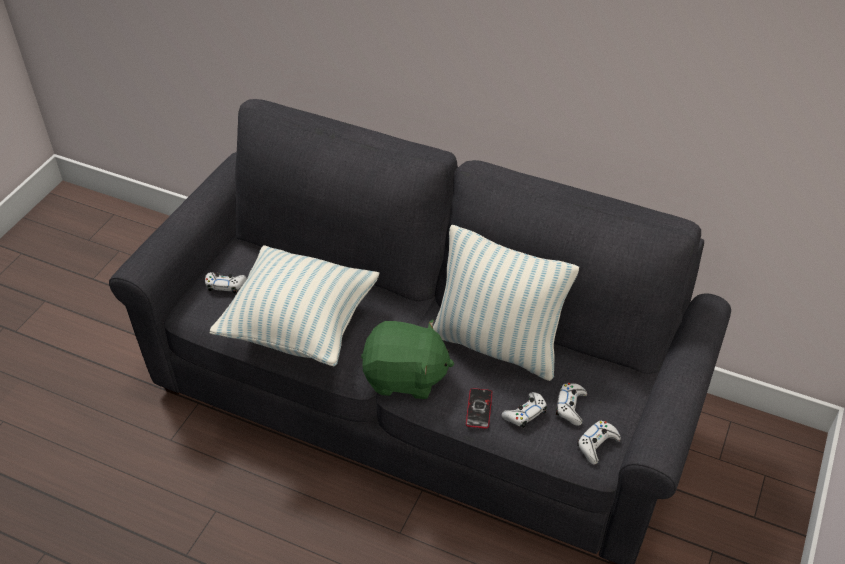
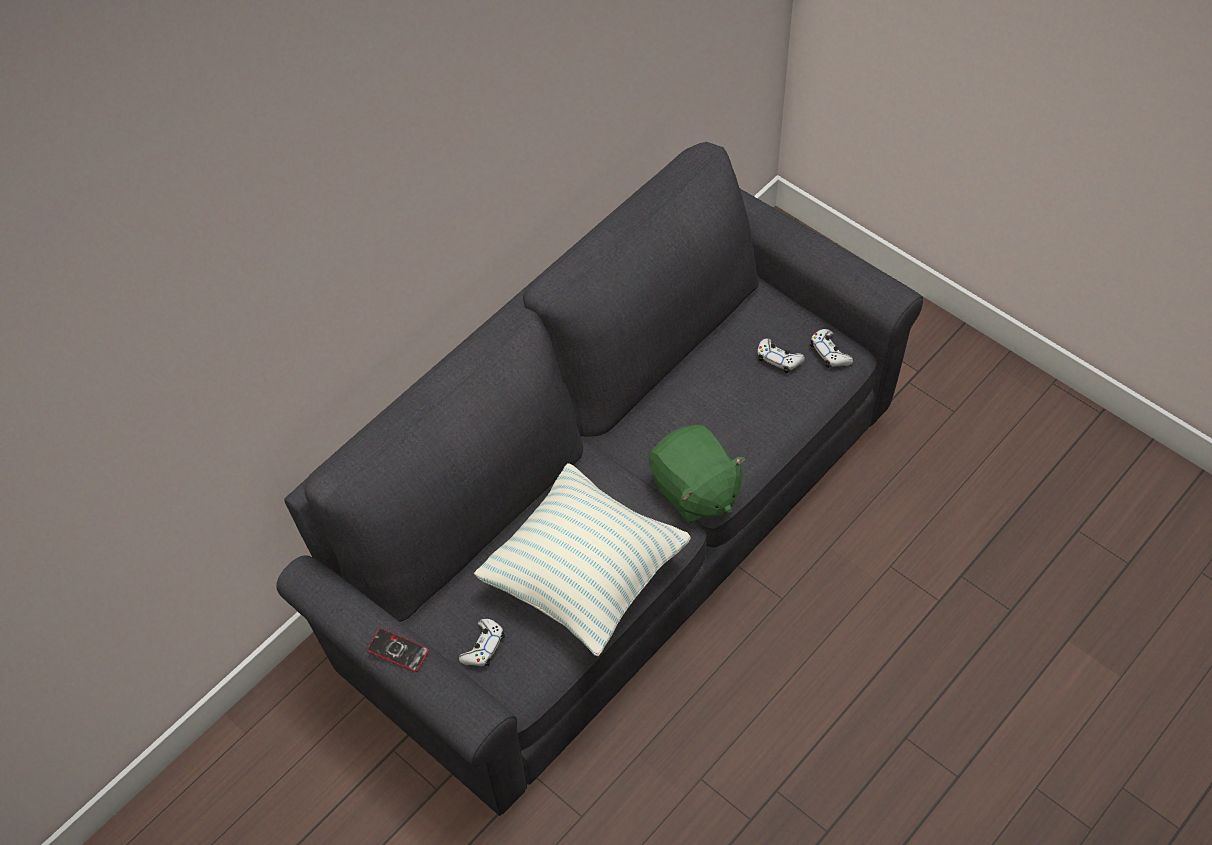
camera: 70 degrees left, 10 degrees up
green plush toy [361,319,454,399] -> green plush toy turned 120 degrees clockwise [649,424,746,523]
pillow [433,225,579,381] -> none
phone [466,388,492,429] -> phone moved to [367,629,429,672]
white game controller [502,392,547,428] -> none

